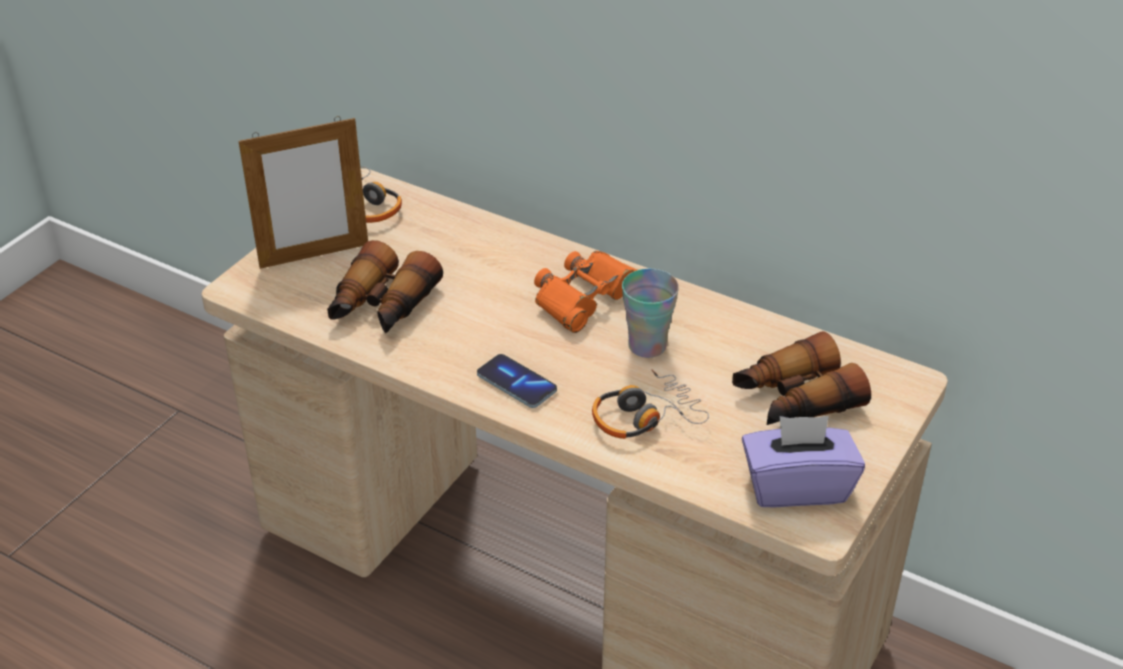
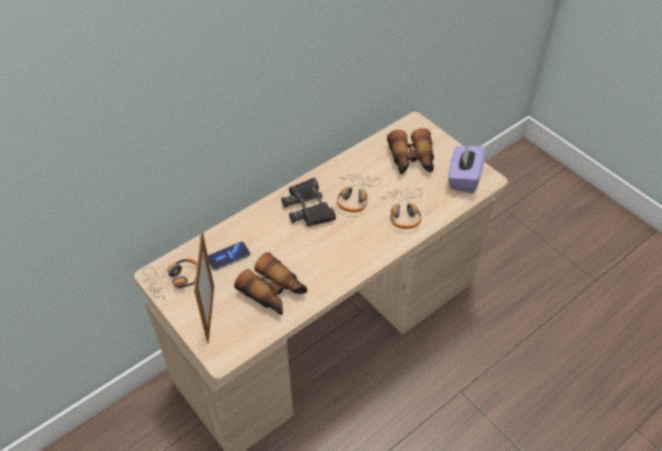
camera: 70 degrees left, 10 degrees up
phone [477,354,557,408] -> phone moved to [208,242,251,271]
orange binoculars [534,251,638,333] -> black binoculars [281,178,336,227]
cup [622,269,679,358] -> headphones [337,174,381,212]

